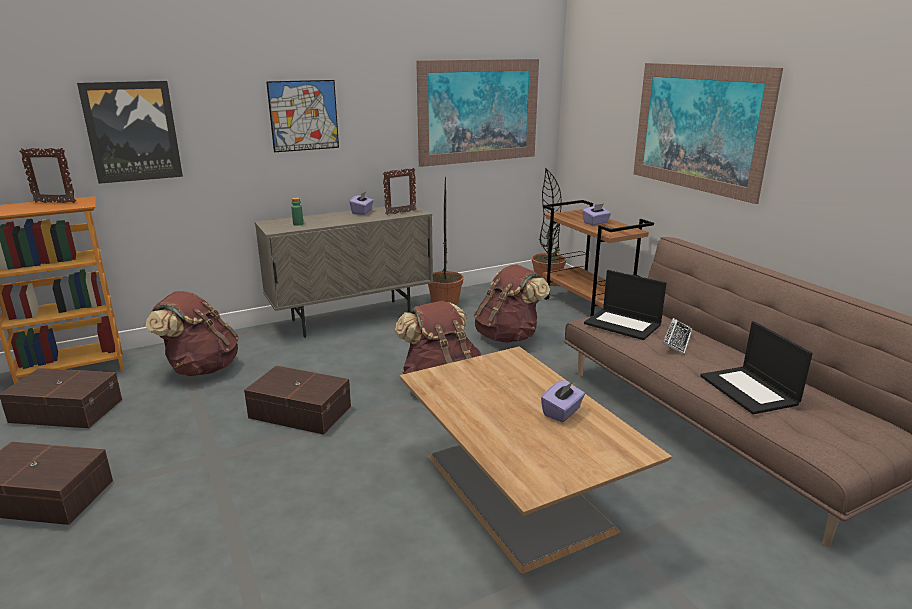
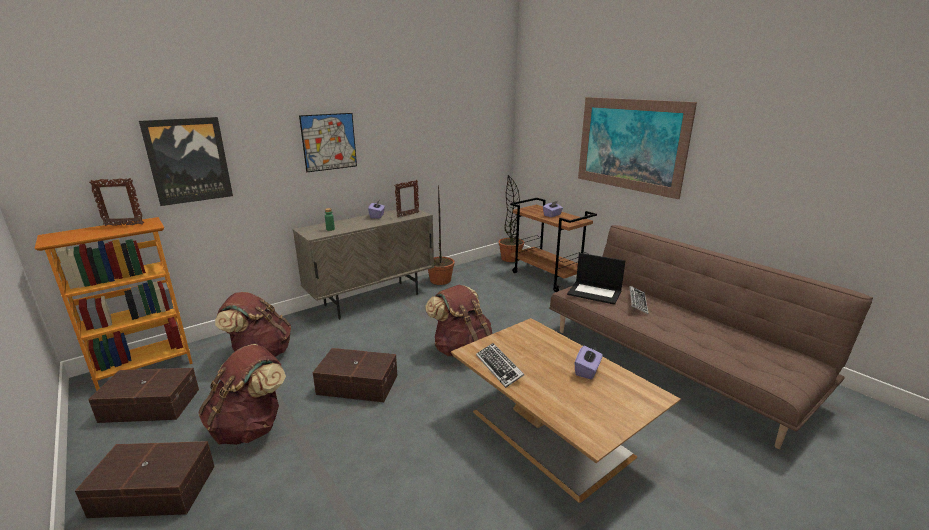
camera: 10 degrees left, 0 degrees up
picture [416,59,539,167] -> none
brown backpack [474,264,550,343] -> brown backpack moved to [199,344,286,445]
laptop [700,321,813,414] -> none
none -> keyboard [476,343,524,388]

